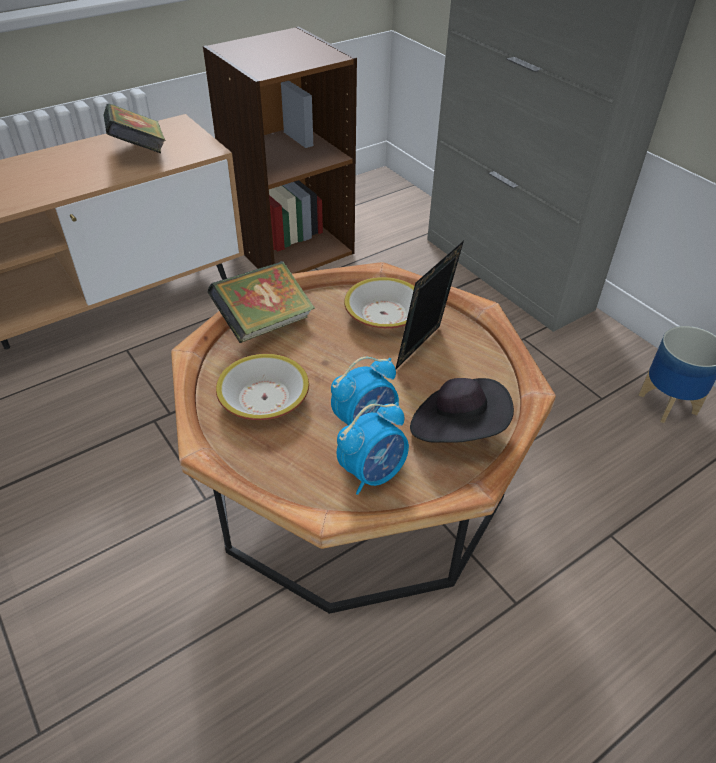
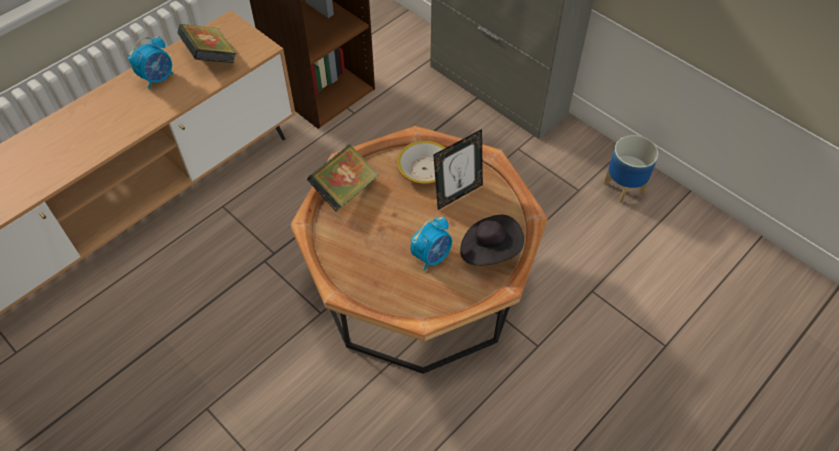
camera: 10 degrees left, 10 degrees up
bowl [216,354,309,420] -> none
alarm clock [337,402,409,495] -> alarm clock moved to [128,36,173,90]
picture frame [396,241,464,369] -> picture frame turned 150 degrees counterclockwise [433,129,483,210]

